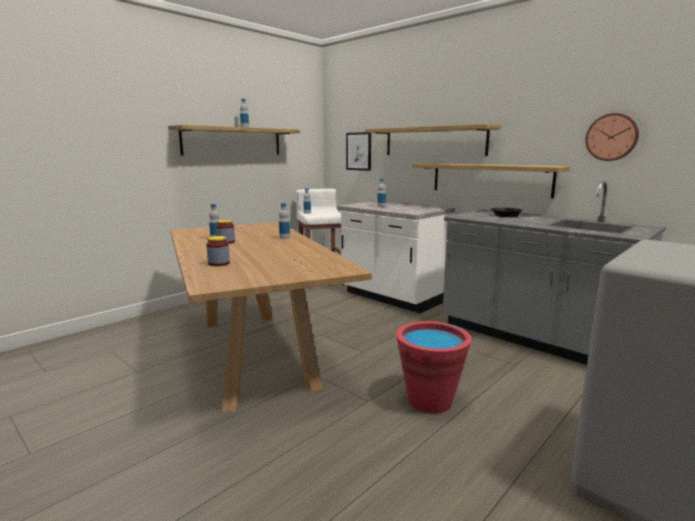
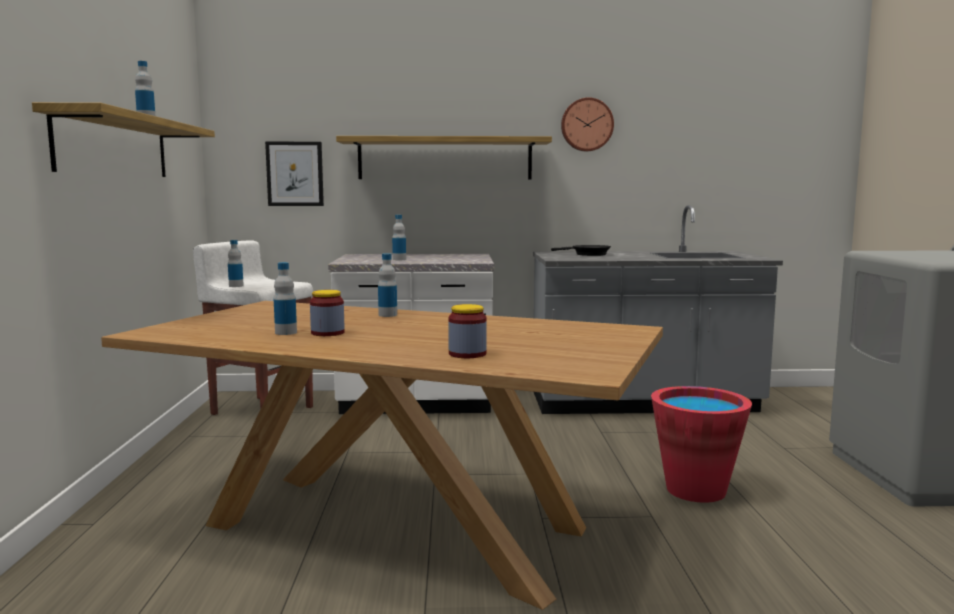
camera: 45 degrees left, 5 degrees down
shelf [413,163,570,198] -> none
wall clock [585,113,639,161] -> wall clock moved to [561,97,614,151]

